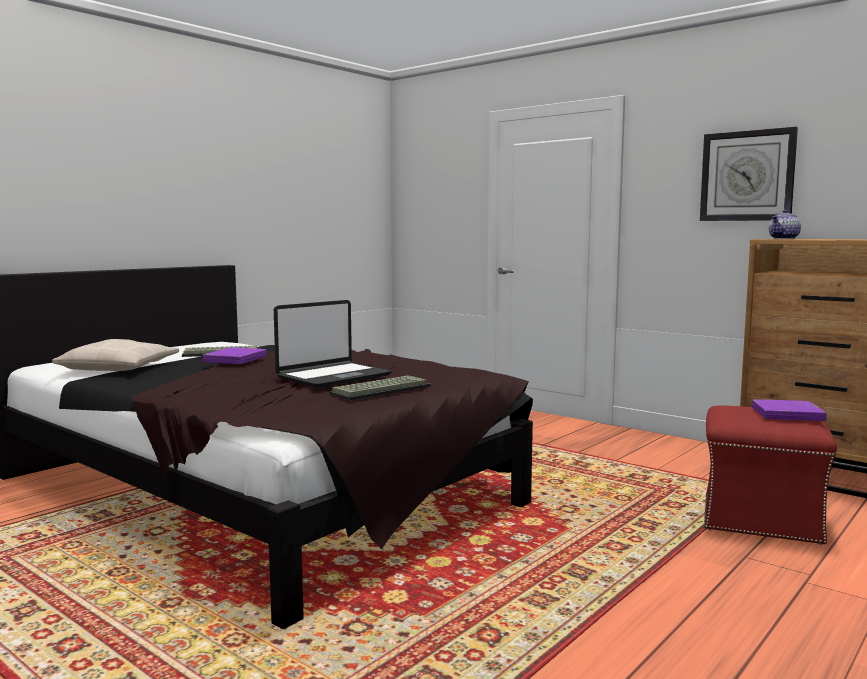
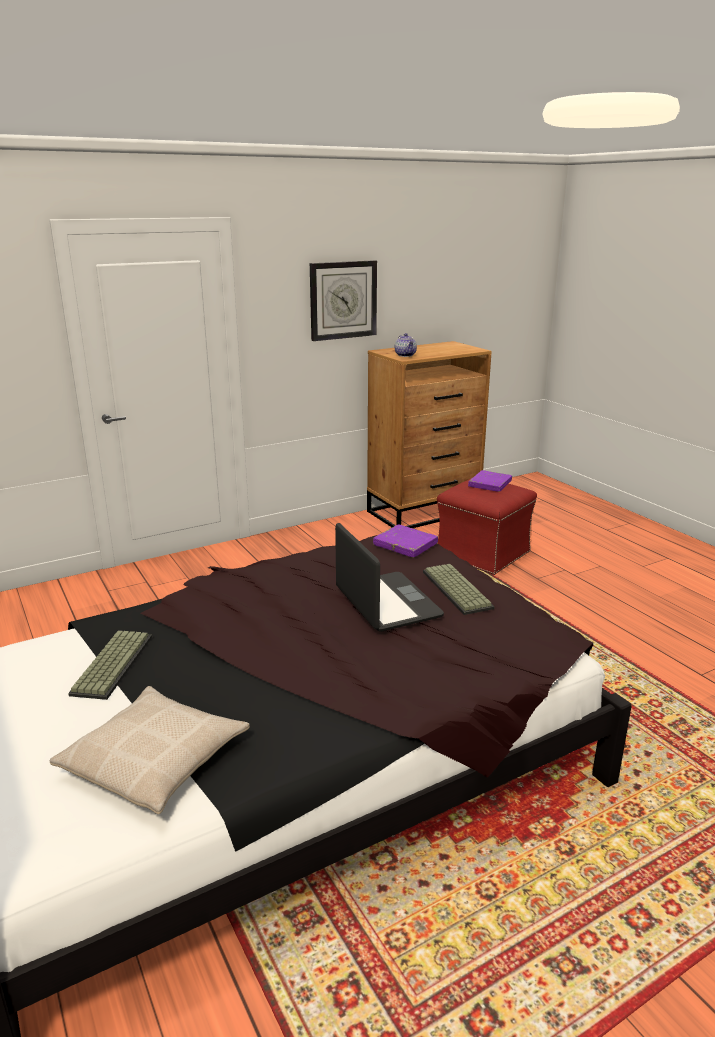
camera: 70 degrees left, 15 degrees up
purple book [202,347,267,364] -> purple book moved to [373,524,438,558]

